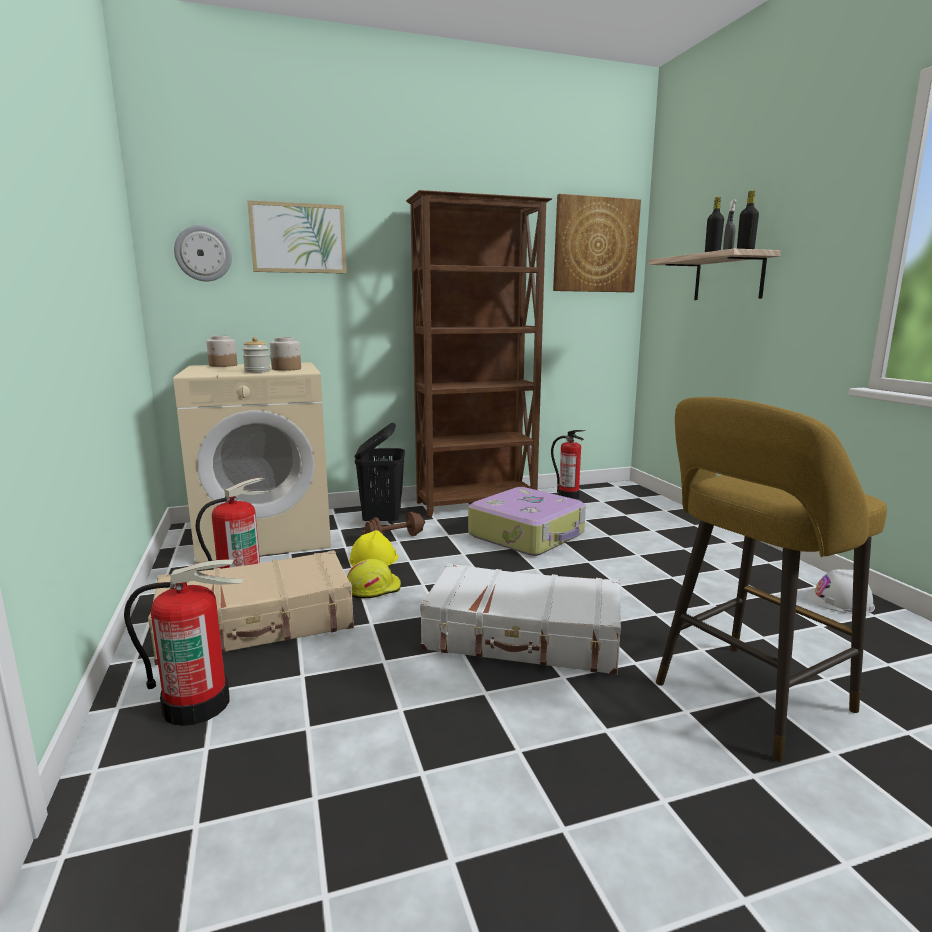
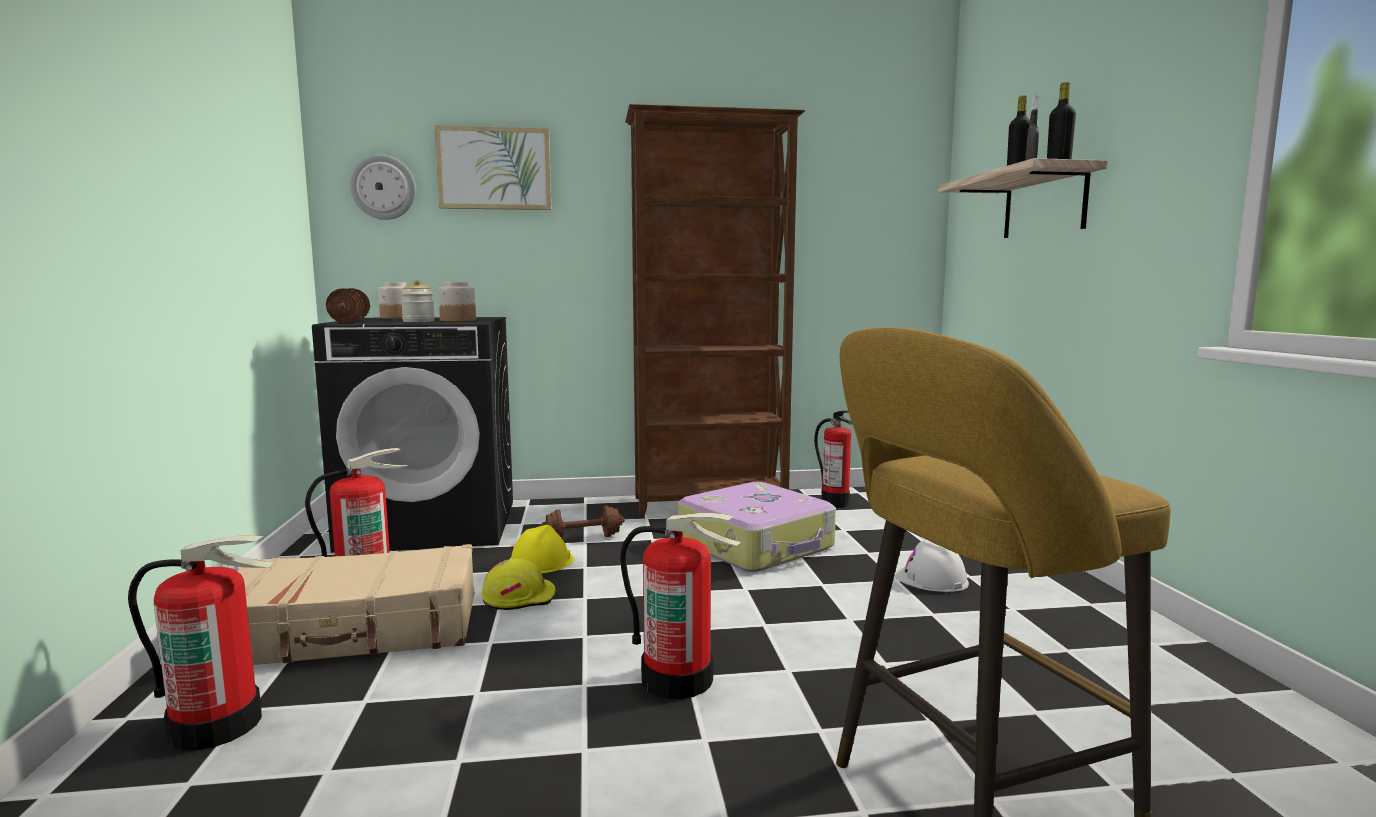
camera: 10 degrees right, 5 degrees down
beige washing machine [173,362,331,563] -> black washing machine [312,317,513,553]
black laundry basket [355,423,405,525] -> none
white suitcase [420,563,621,675] -> fire extinguisher [620,513,741,699]
picture [553,194,641,292] -> none
white hard hat [806,569,875,614] -> white hard hat moved to [896,541,969,592]
none -> brown dumbbell [326,288,370,323]

